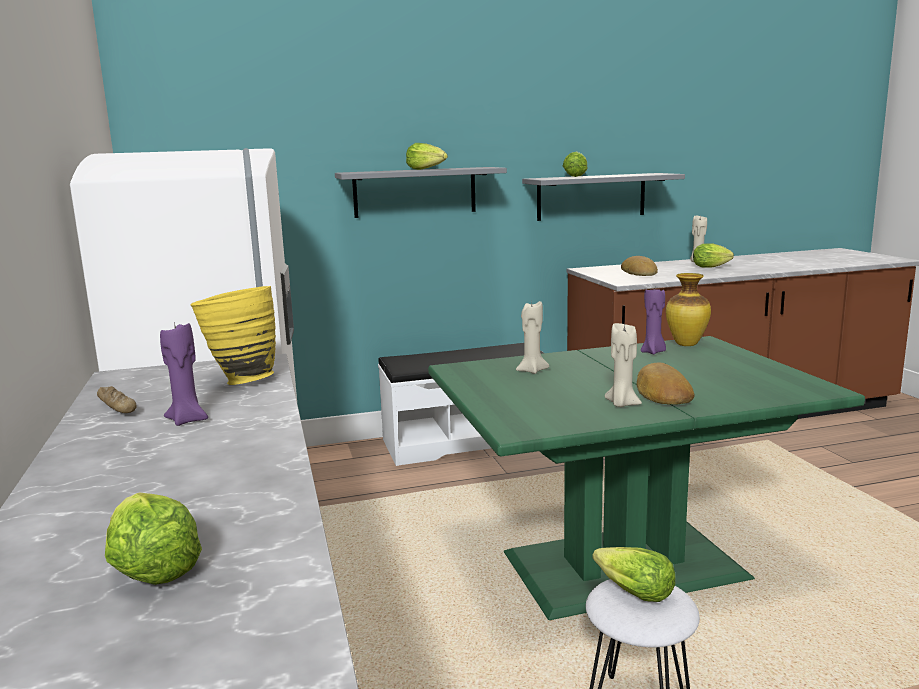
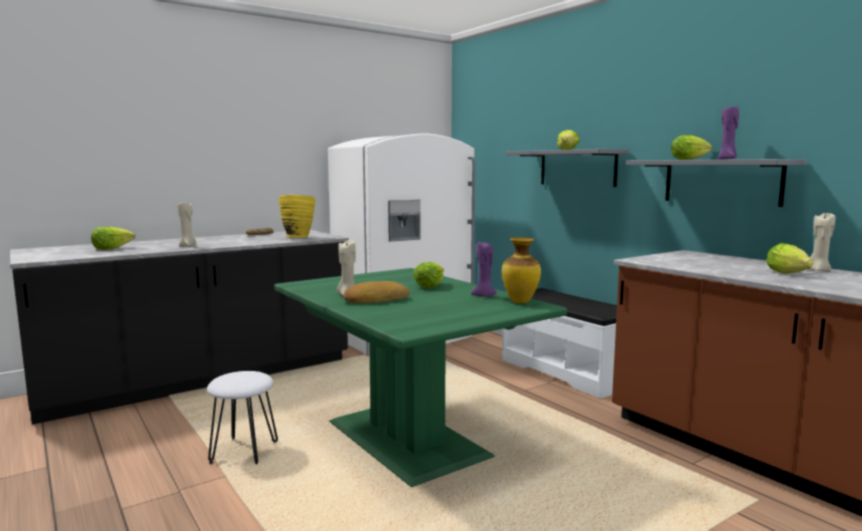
camera: 70 degrees right, 5 degrees down
purple candle [160,322,208,426] -> purple candle moved to [718,106,739,160]
beige candle [516,301,549,374] -> beige candle moved to [177,201,197,247]
lettuce [592,547,675,602] -> lettuce moved to [413,262,444,288]
bread [621,256,658,276] -> none

